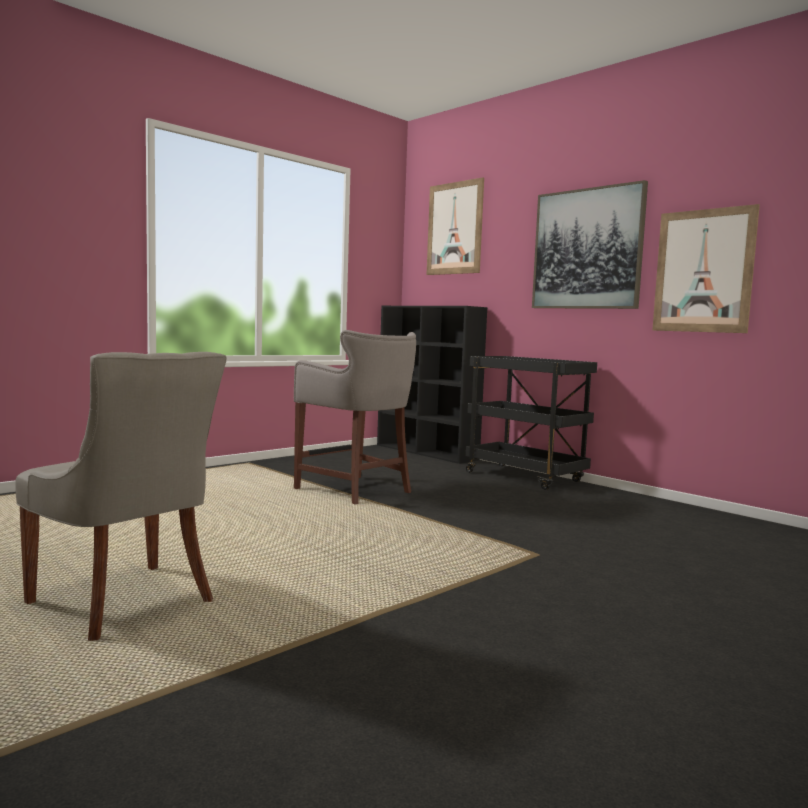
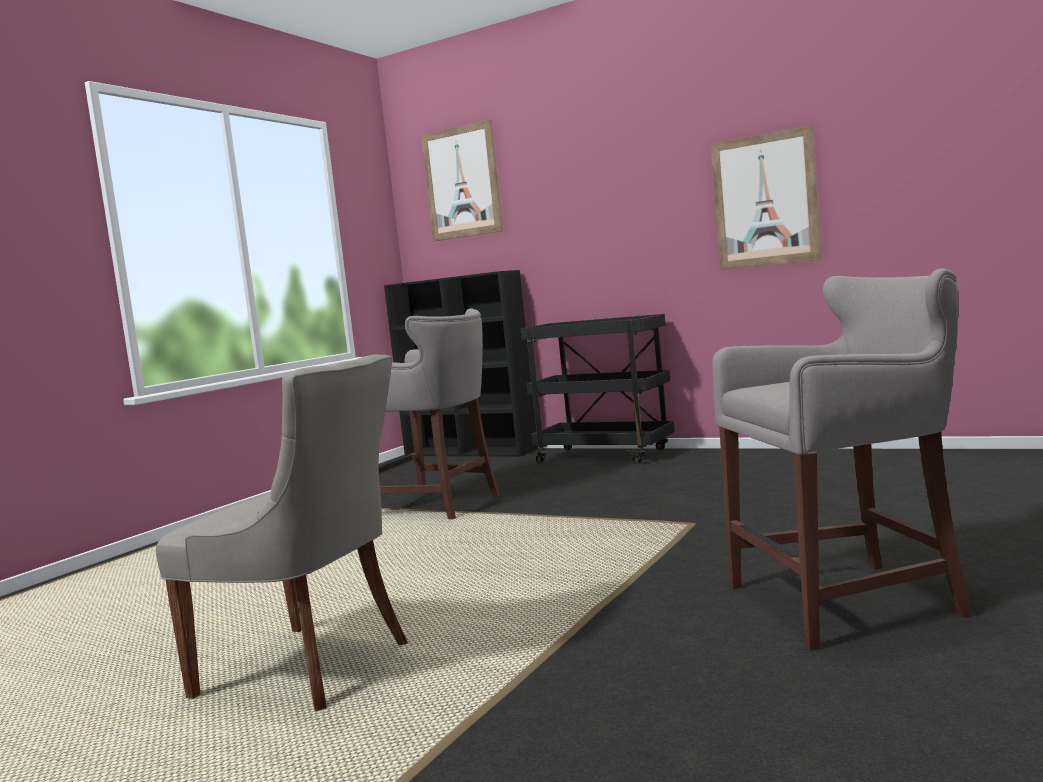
camera: 15 degrees left, 0 degrees up
picture [532,180,648,309] -> none
none -> grey stool [712,269,973,650]

